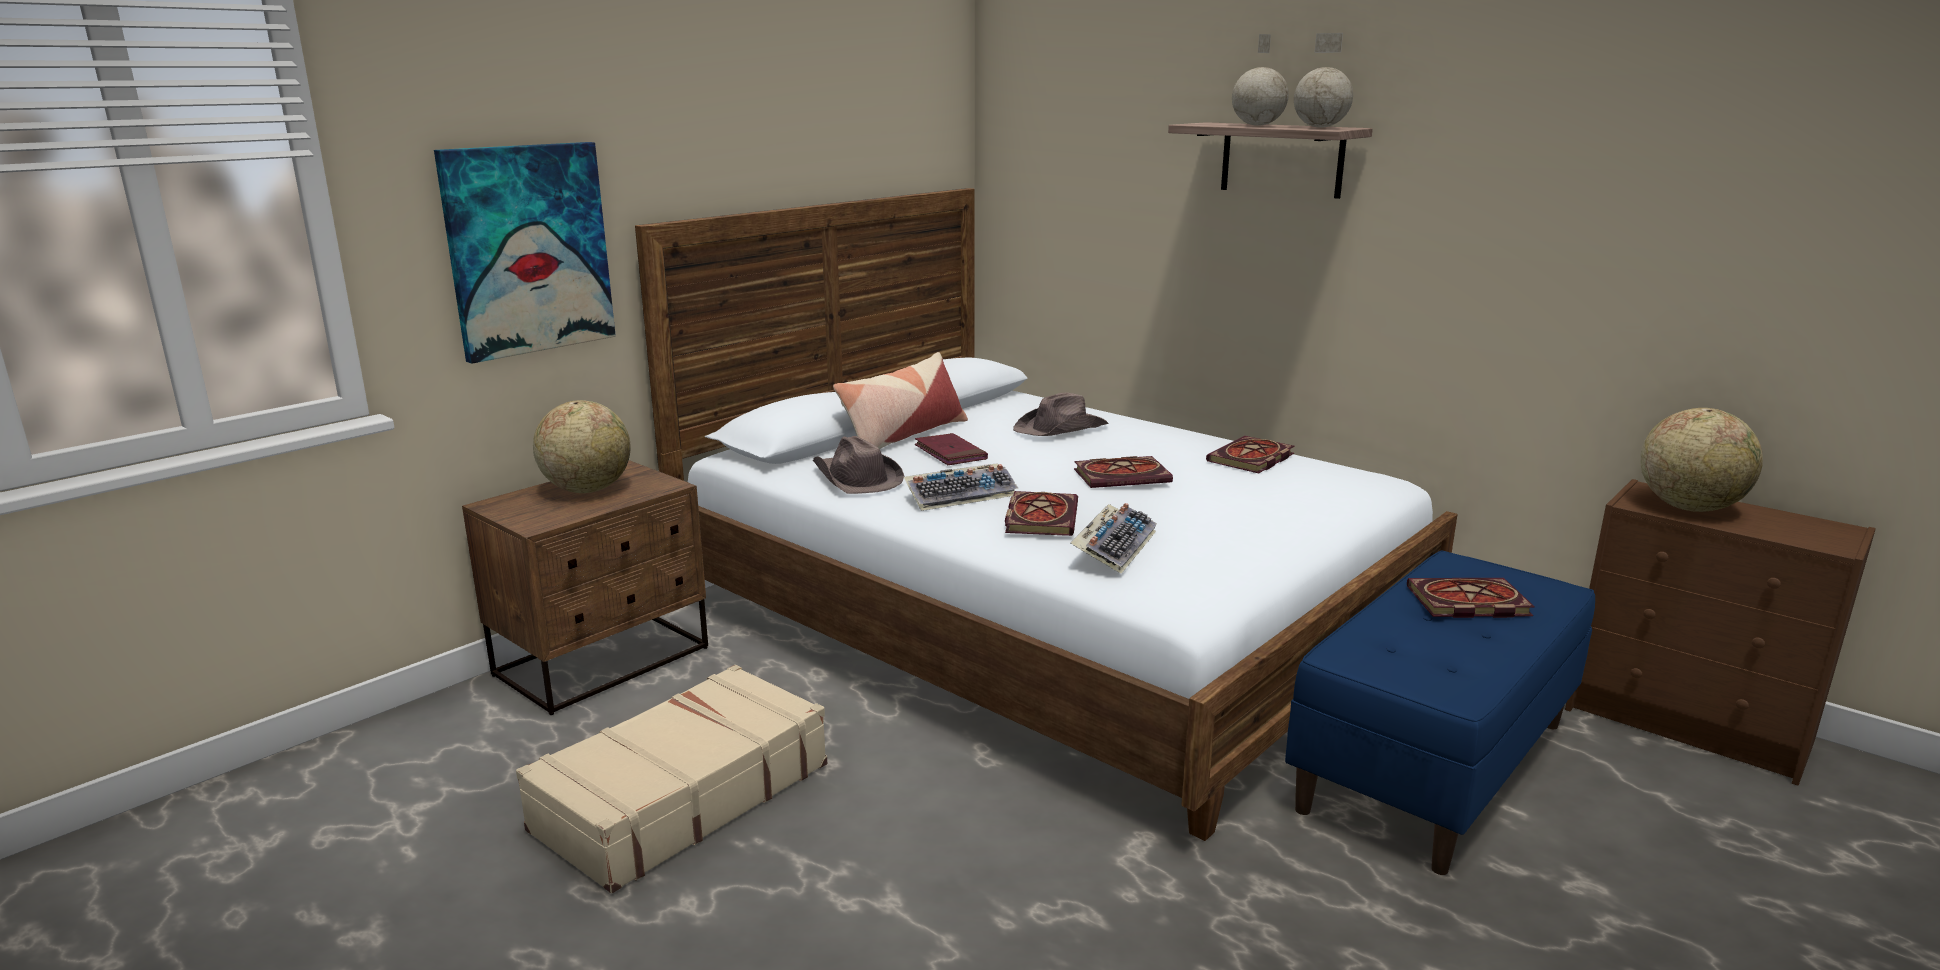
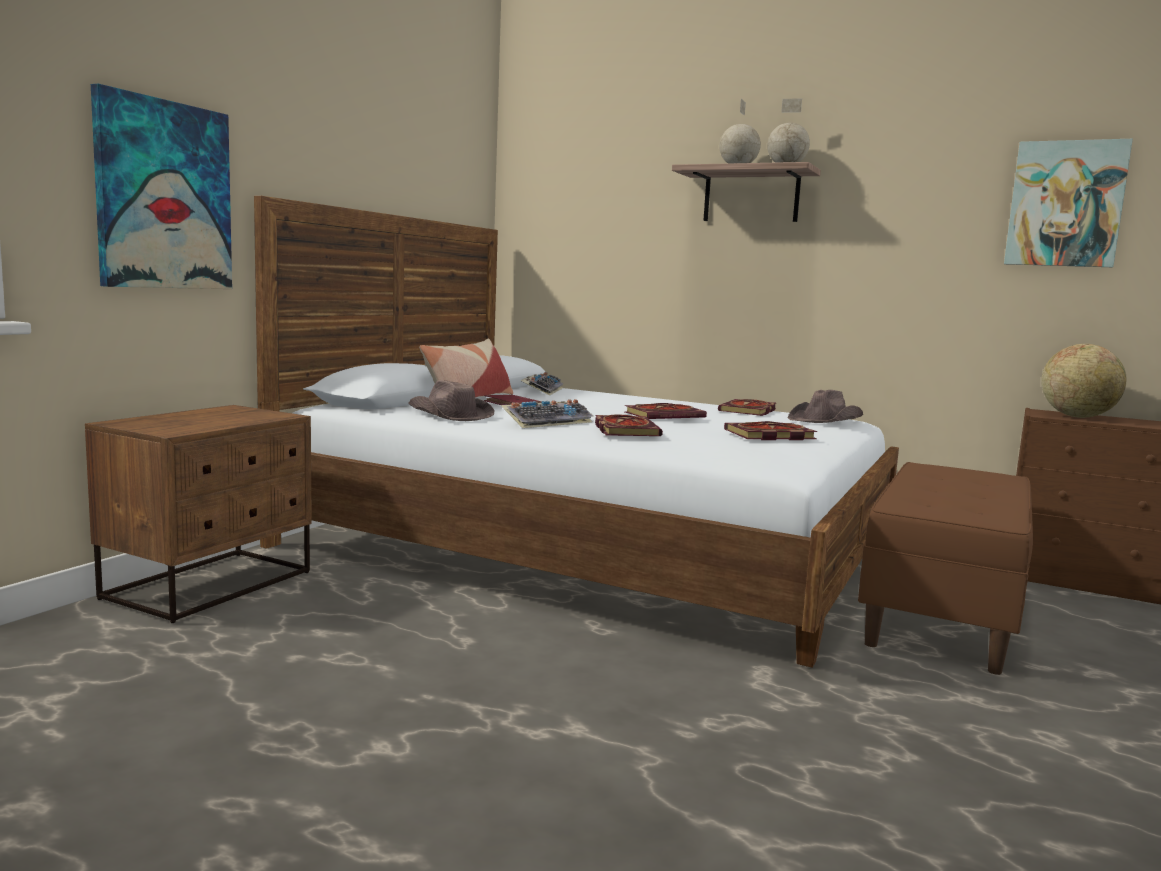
camera: 15 degrees left, 10 degrees down
beige suitcase [516,665,827,893] -> none
globe [533,400,631,493] -> none
brown hat [1013,392,1109,436] -> brown hat moved to [787,390,863,423]
keyboard [1071,503,1157,574] -> keyboard moved to [520,372,564,396]
blue bench [1285,551,1595,875] -> brown bench [858,462,1033,675]
book [1407,578,1535,618] -> book moved to [724,421,818,440]
none -> picture [1004,139,1133,267]

